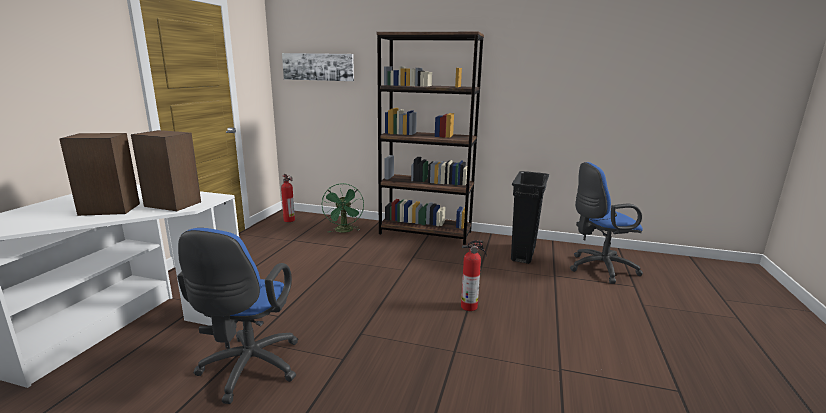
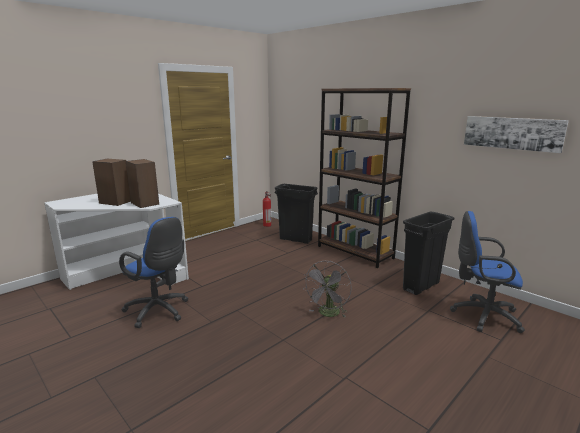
camera: 30 degrees right, 0 degrees up
blue office chair [177,228,298,404] -> blue office chair turned 90 degrees counterclockwise [119,217,188,328]
picture [282,53,354,81] -> picture moved to [464,116,569,153]
green fan [322,183,364,233] -> black trash can [274,184,318,244]
fire extinguisher [461,240,487,311] -> grey fan [303,261,352,318]

